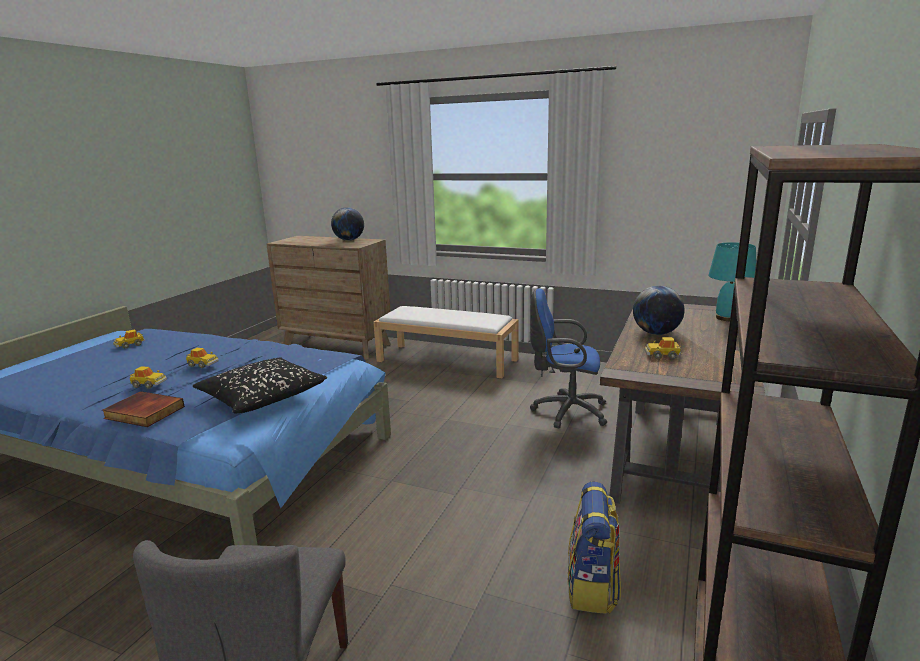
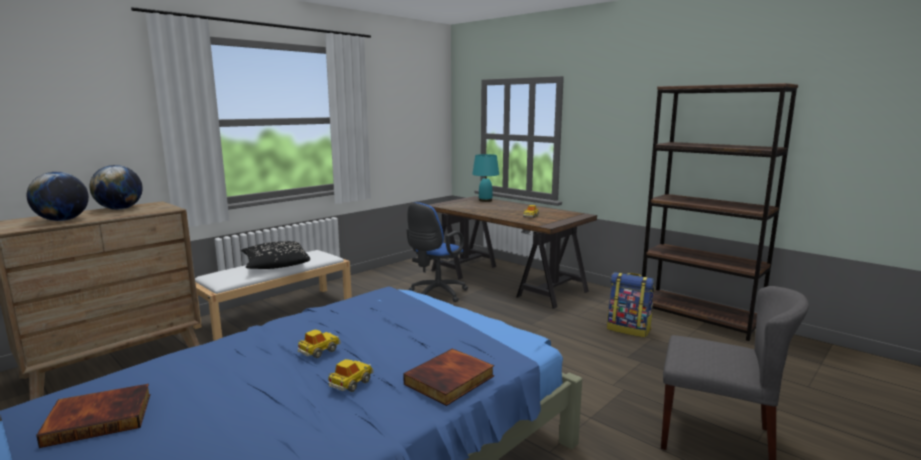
camera: 70 degrees left, 5 degrees down
toy car [113,330,145,349] -> book [36,384,150,448]
black pillow [193,357,327,413] -> black pillow moved to [241,241,310,269]
globe [633,286,684,335] -> globe moved to [27,172,89,221]

